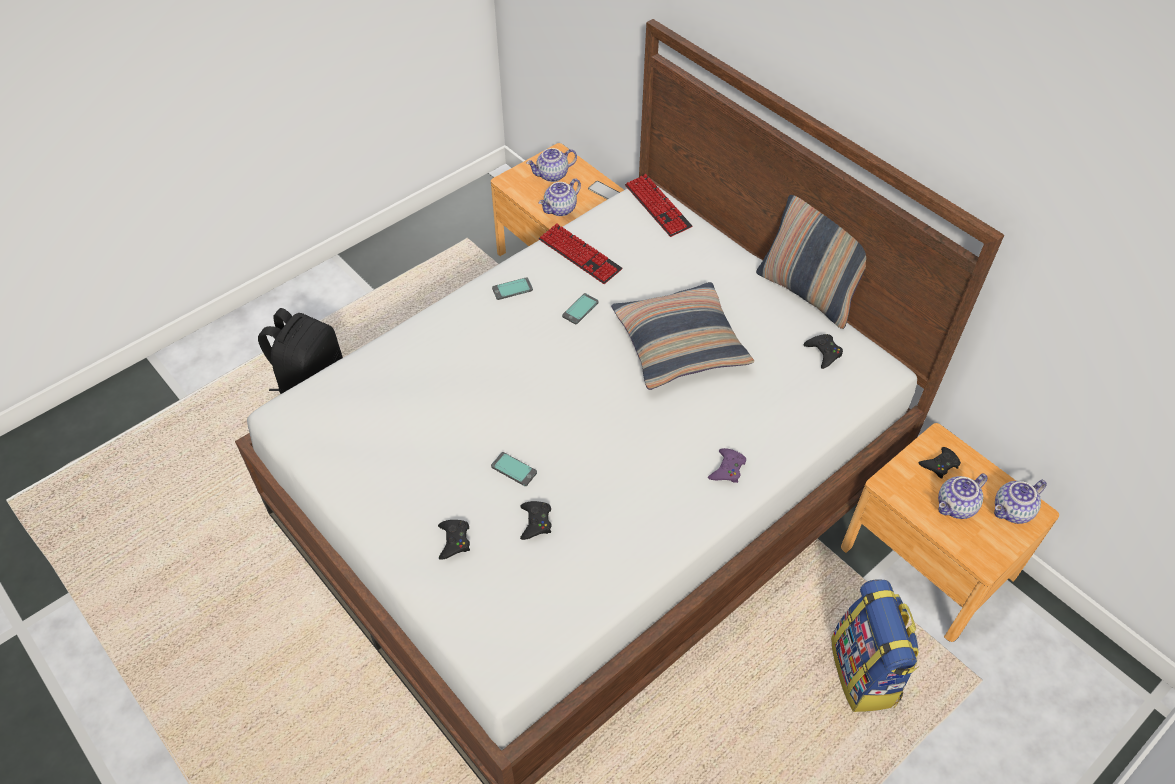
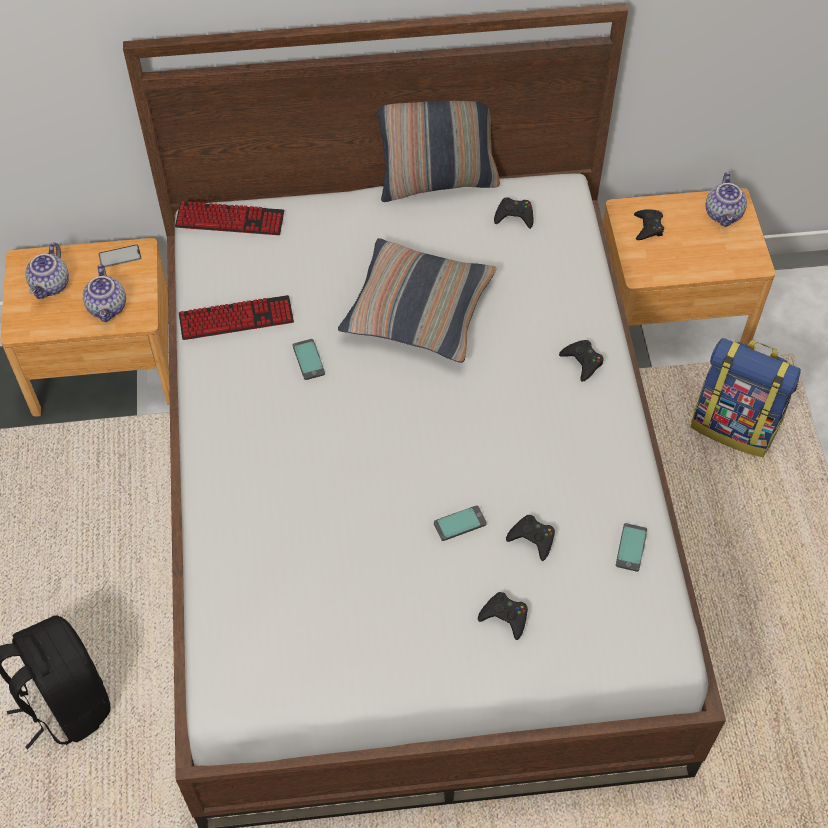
camera: 55 degrees left, 5 degrees up
phone [492,277,533,300] -> phone moved to [616,523,647,572]
purple game controller [708,448,746,483] -> black game controller [559,340,604,382]
teapot [938,473,988,519] -> none

